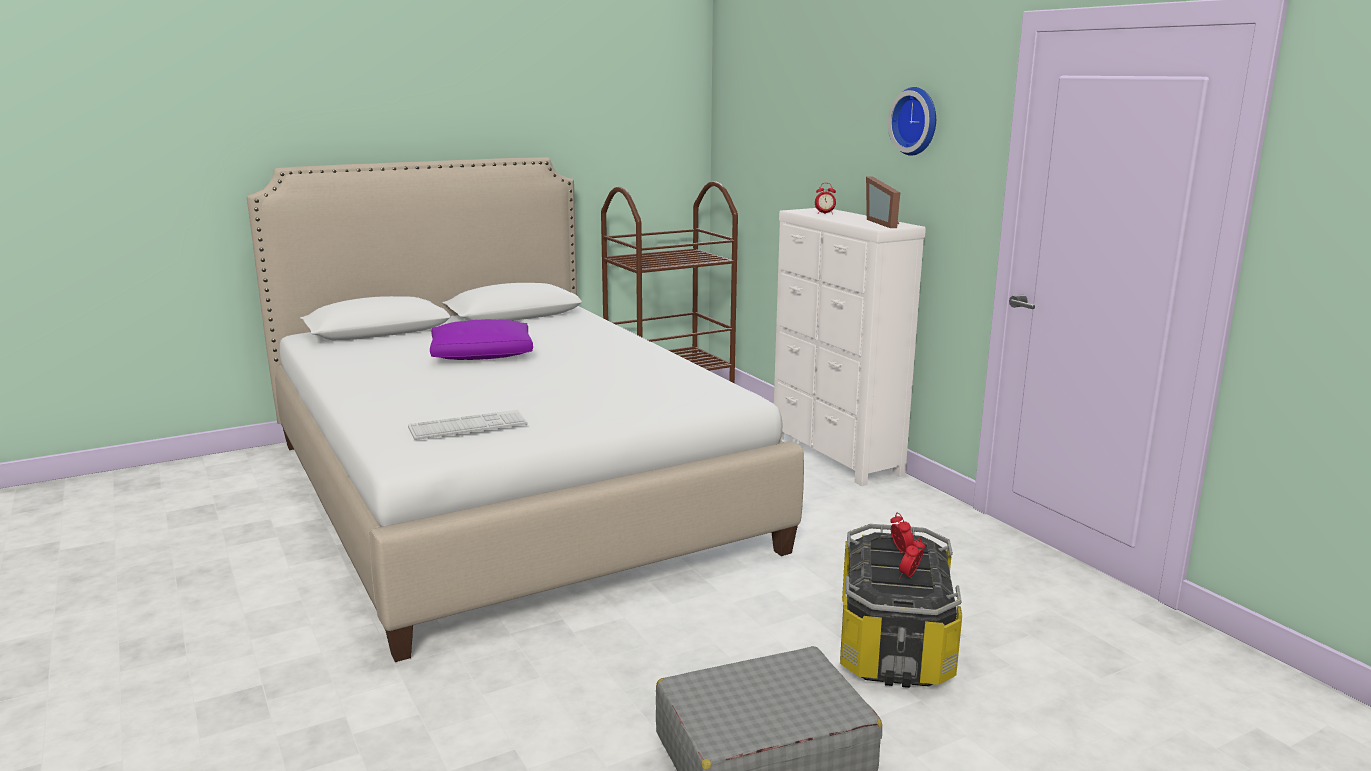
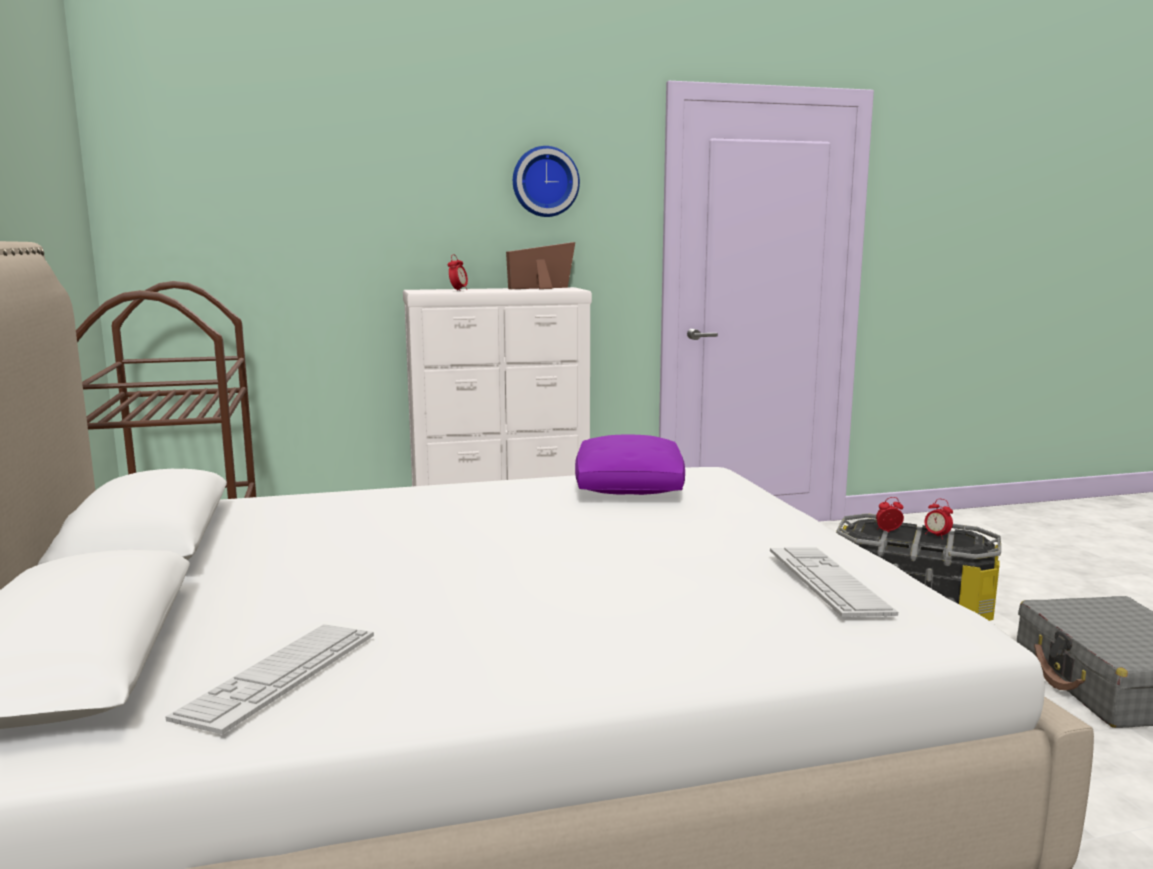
camera: 75 degrees left, 5 degrees down
purple pillow [430,319,533,360] -> purple pillow moved to [575,434,685,495]
picture frame [866,176,900,228] -> picture frame turned 150 degrees clockwise [506,242,575,289]
none -> keyboard [165,624,374,734]

